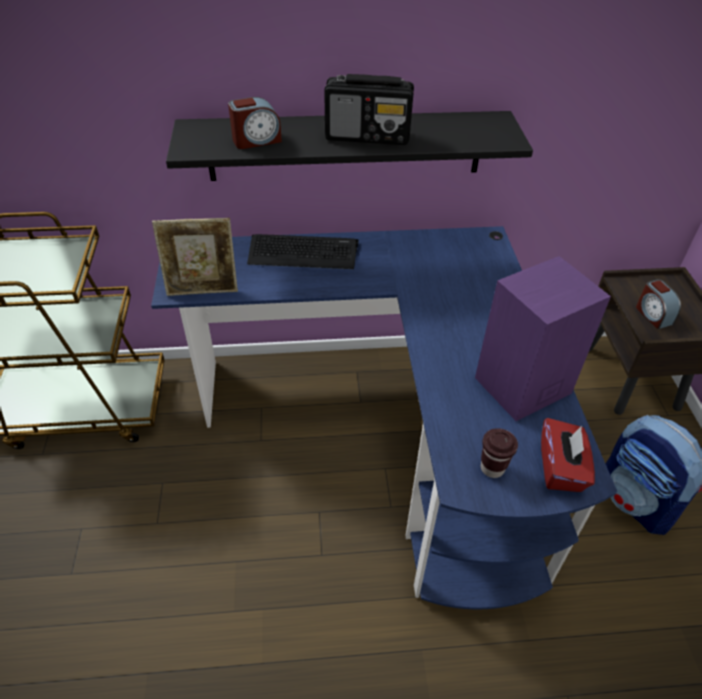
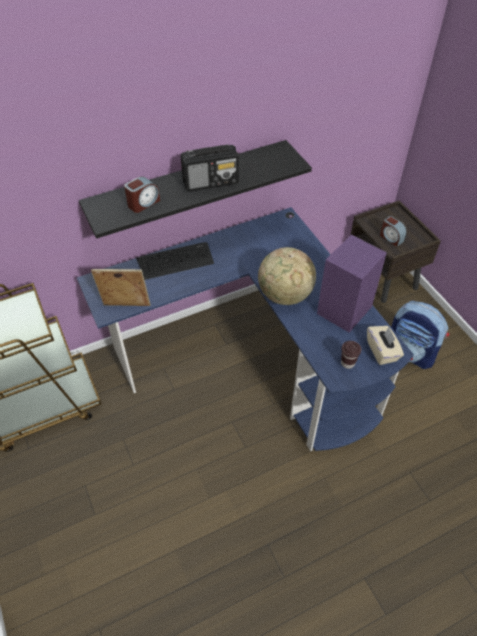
camera: 20 degrees left, 5 degrees up
picture frame [152,218,238,296] -> picture frame turned 150 degrees counterclockwise [91,269,151,306]
red tissue box [541,418,595,492] -> beige tissue box [367,326,404,365]
none -> globe [258,247,316,305]

